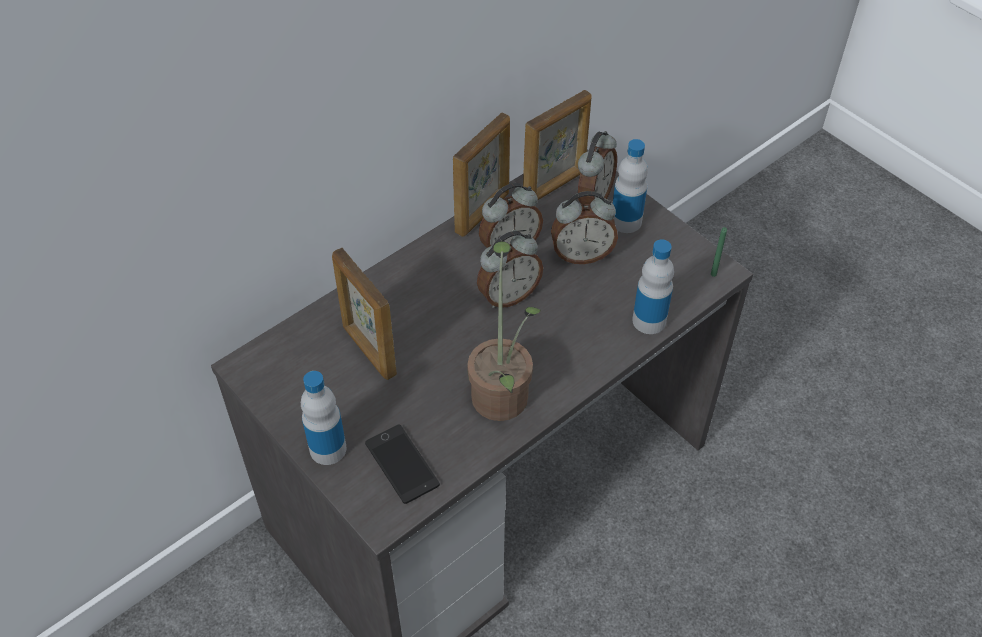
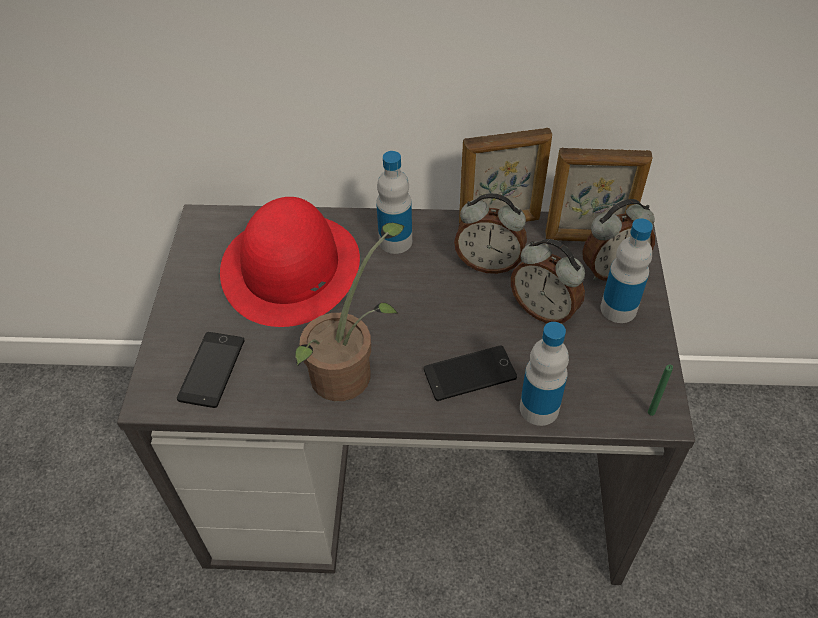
camera: 45 degrees right, 0 degrees up
bottle [301,371,347,465] -> bottle moved to [376,151,412,254]
picture frame [332,248,397,380] -> red hat [220,197,360,327]
alarm clock [477,231,543,308] -> none
none -> phone [424,345,517,401]

